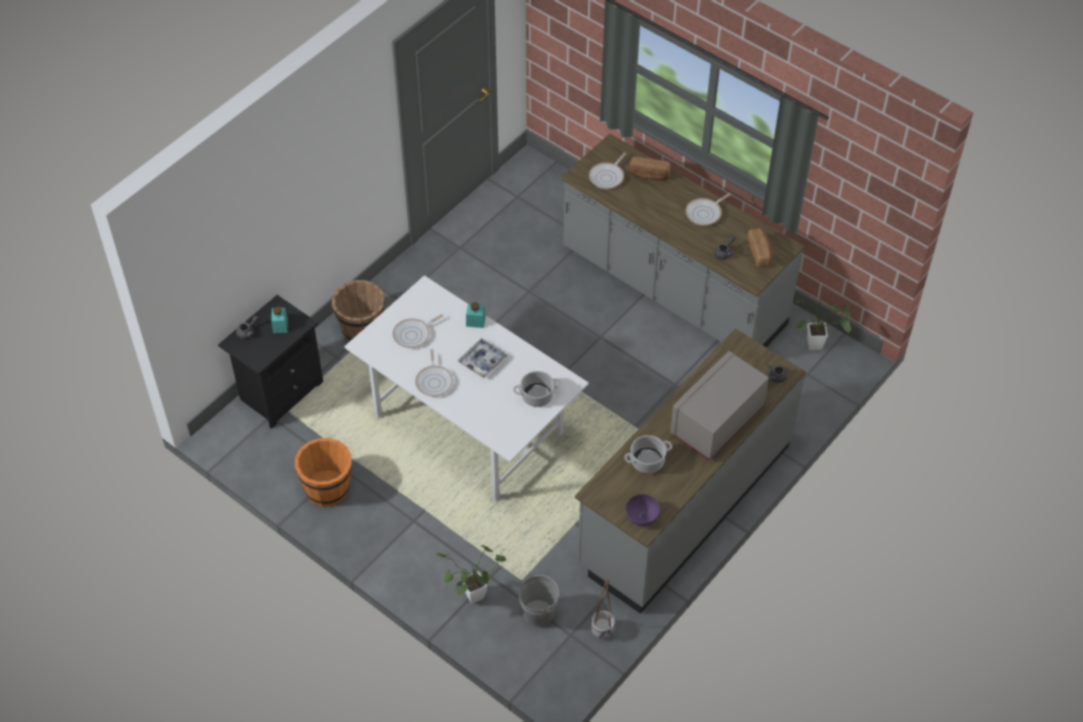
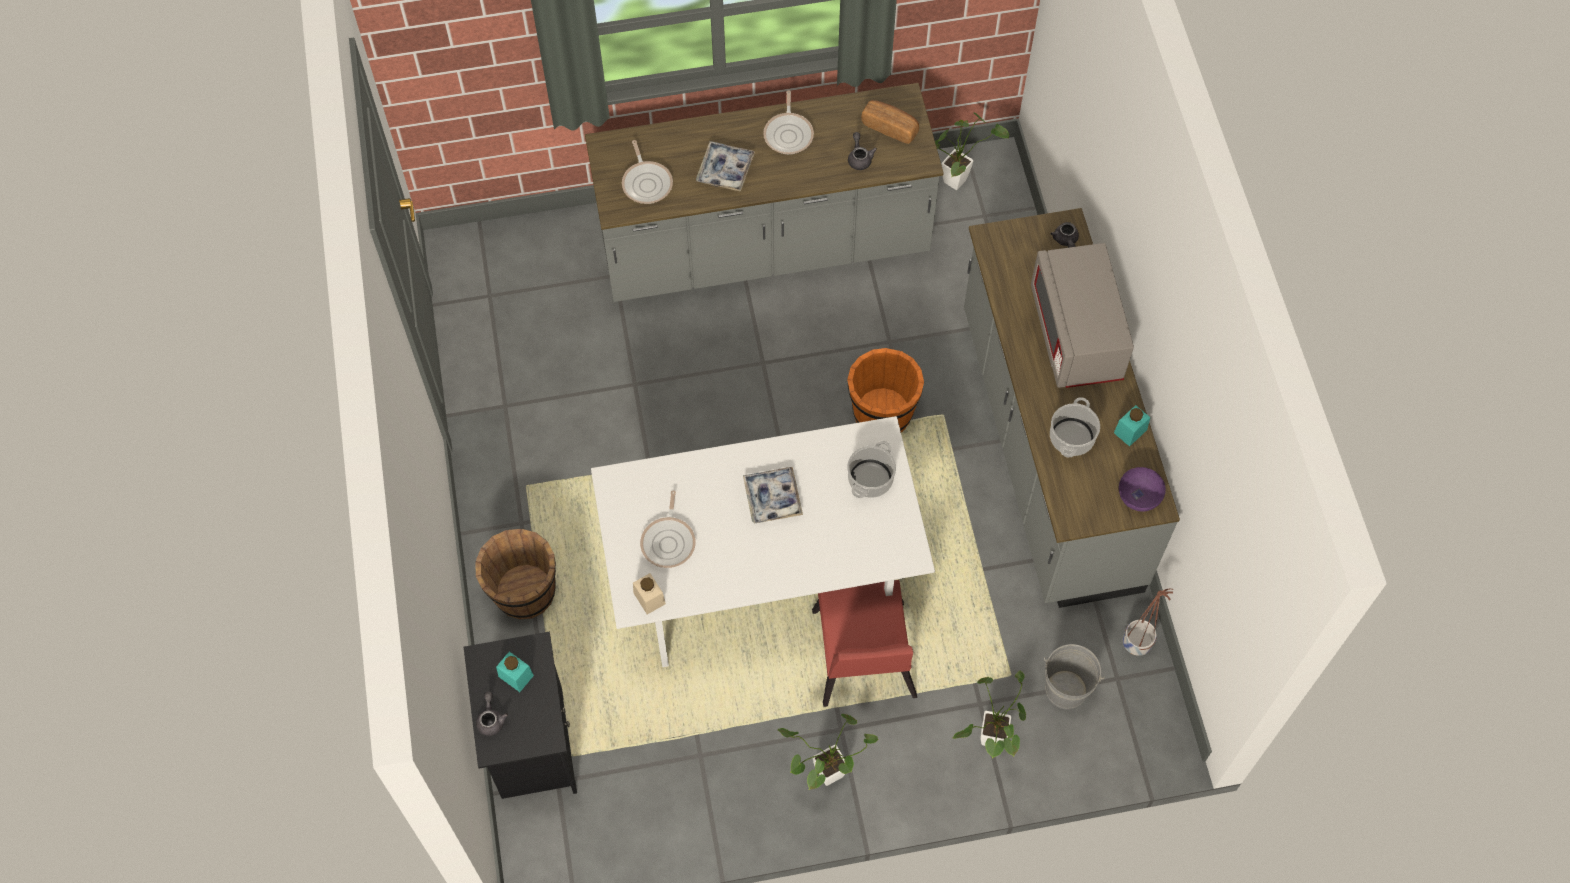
camera: 50 degrees left, 10 degrees up
orange bucket [295,438,352,507] -> orange bucket moved to [847,348,924,432]
frying pan [415,349,453,397] -> none
turquoise jar [466,302,486,328] -> turquoise jar moved to [1114,405,1151,447]
bread [629,157,670,180] -> none
none -> beige jar [633,573,666,615]
none -> tray [696,141,755,192]
none -> potted plant [777,714,878,790]
none -> red chair [812,580,917,707]

